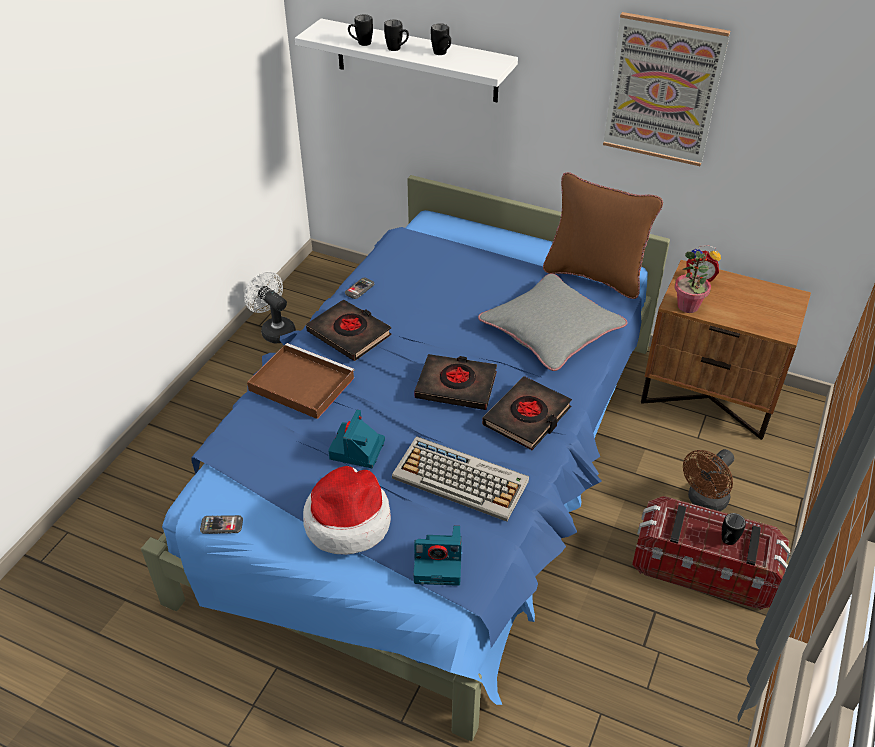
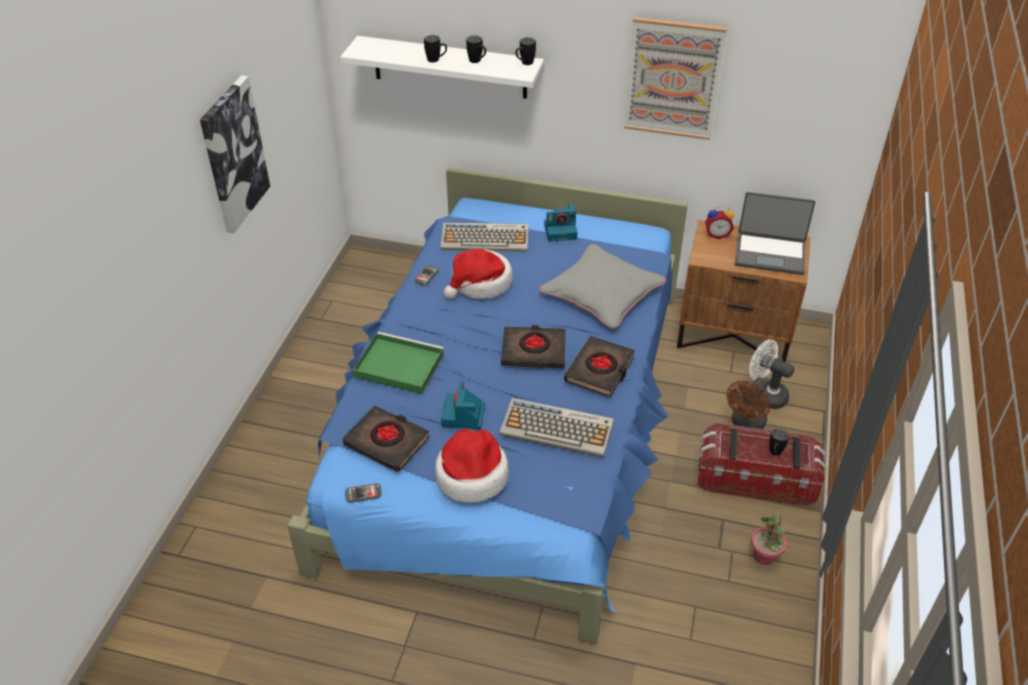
camera: 10 degrees left, 0 degrees up
white fan [244,272,296,344] -> white fan moved to [749,339,794,409]
brown tray [247,343,355,419] -> green tray [353,332,444,394]
black book [306,299,392,361] -> black book moved to [342,405,430,472]
black mug [348,15,373,46] -> black mug moved to [516,37,536,65]
camera [413,525,462,586] -> camera moved to [544,203,577,242]
brown pillow [543,172,663,299] -> none
potted plant [674,251,711,313] -> potted plant moved to [751,513,786,565]
none -> picture [200,75,270,233]
none -> keyboard [440,222,528,252]
none -> hat [443,249,513,299]
none -> laptop [735,192,815,275]

